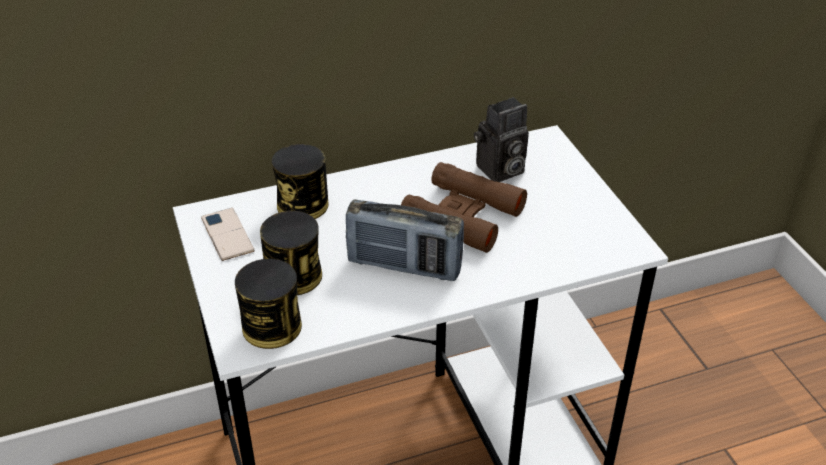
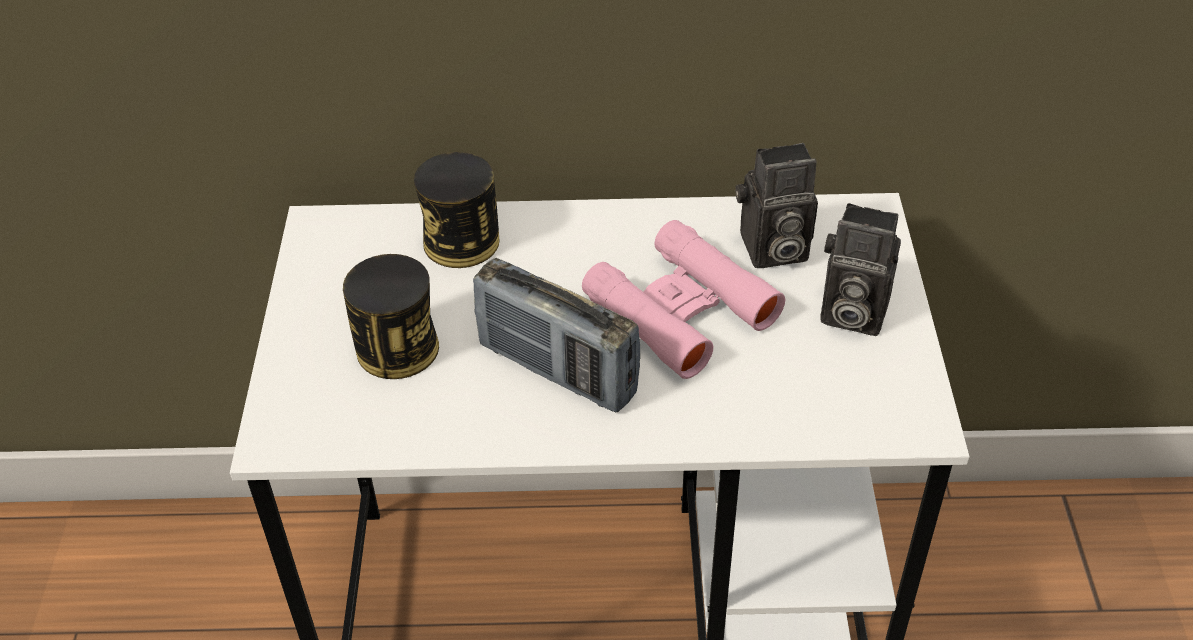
camera: 20 degrees right, 5 degrees up
phone [201,208,255,261] -> none
can [235,259,302,349] -> none
brown binoculars [401,162,527,253] -> pink binoculars [582,220,785,379]
none -> camera [820,203,901,336]

